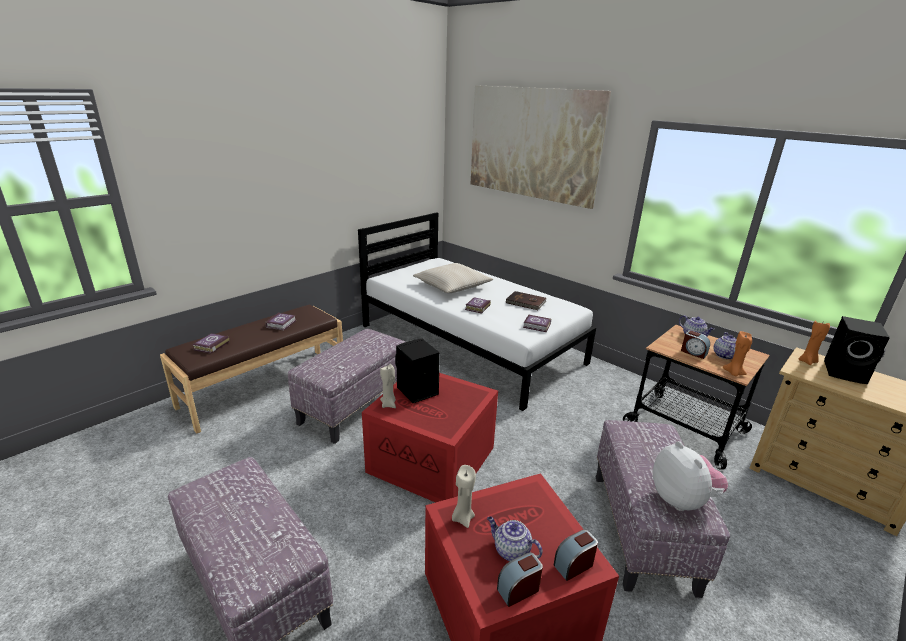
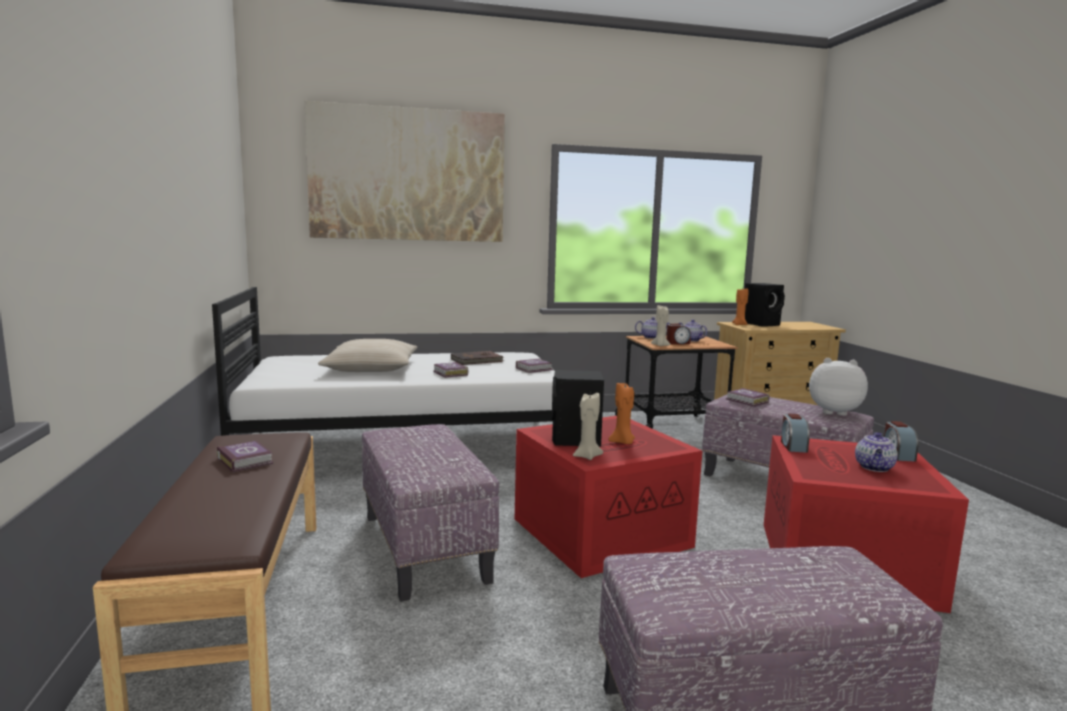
camera: 55 degrees left, 15 degrees down
book [192,333,229,354] -> book moved to [726,388,770,406]
beige candle [452,465,476,528] -> beige candle moved to [651,305,671,346]
teapot [487,516,542,561] -> teapot turned 45 degrees counterclockwise [855,432,898,472]
alarm clock [497,552,543,607] -> alarm clock moved to [781,414,810,453]
orange candle [723,331,752,376] -> orange candle moved to [608,383,635,444]

